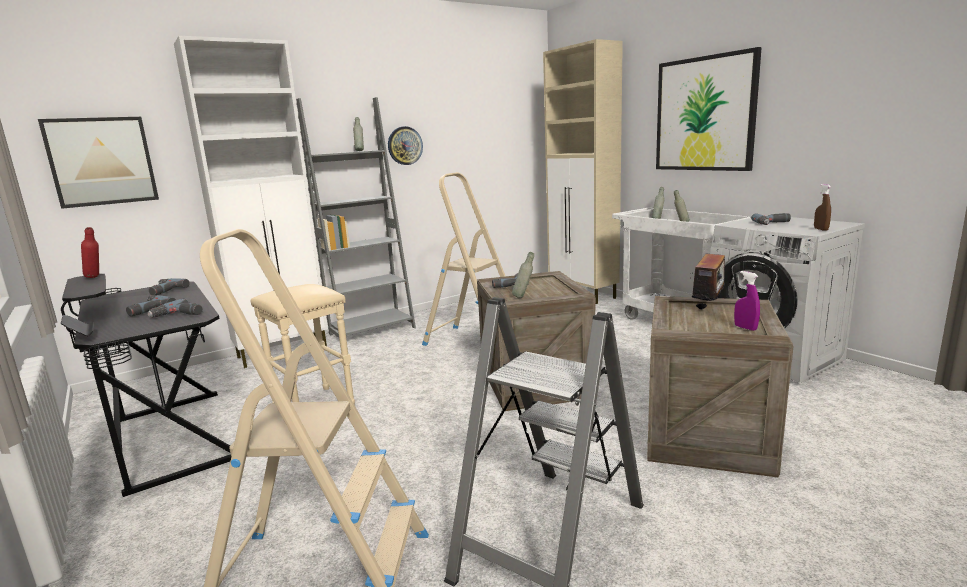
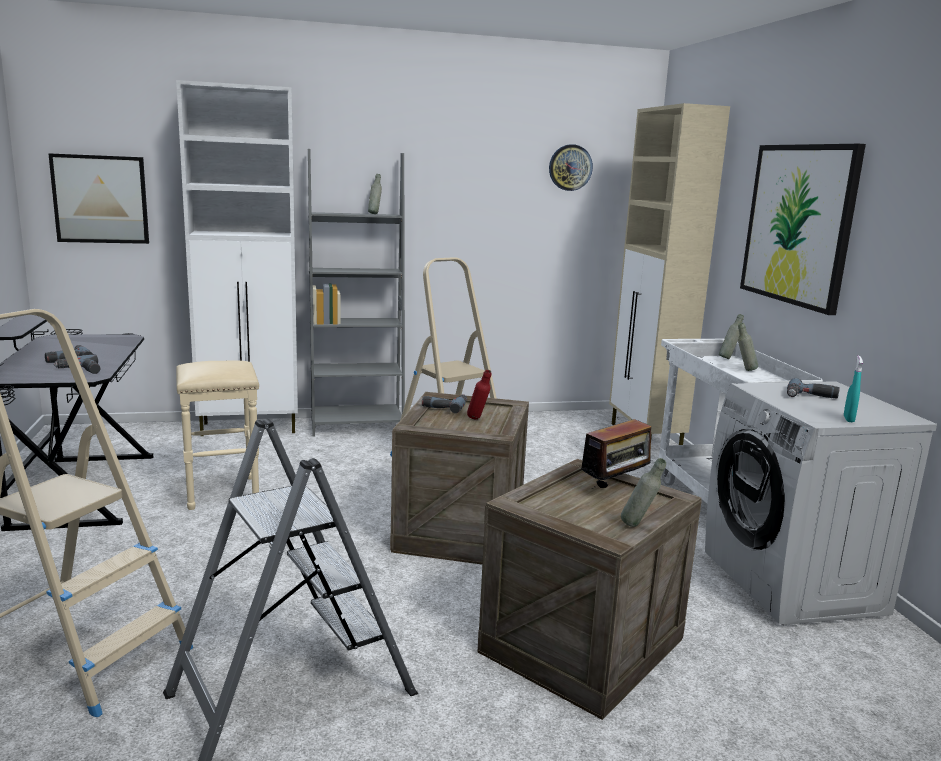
camera: 20 degrees right, 0 degrees up
red bottle [81,227,99,278] -> red bottle moved to [467,370,491,419]
power drill [149,278,190,295] -> none
wall clock [388,126,423,165] -> wall clock moved to [549,144,593,191]
grey bottle [512,252,534,298] -> grey bottle moved to [621,458,666,527]
purple spray bottle [734,271,760,331] -> none
brown spray bottle [814,184,831,231] -> turquoise spray bottle [844,356,863,422]

